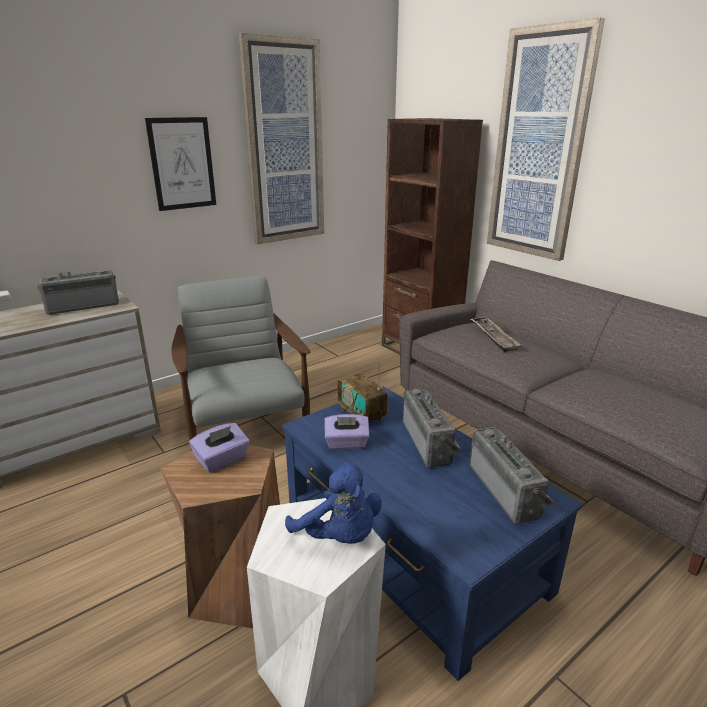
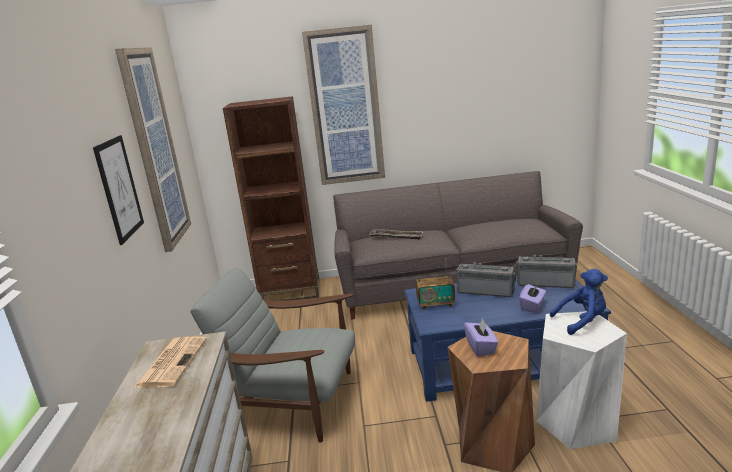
camera: 55 degrees left, 5 degrees down
radio [37,270,119,315] -> newspaper [133,337,207,388]
purple tissue box [324,414,369,449] -> purple tissue box moved to [519,284,546,313]

